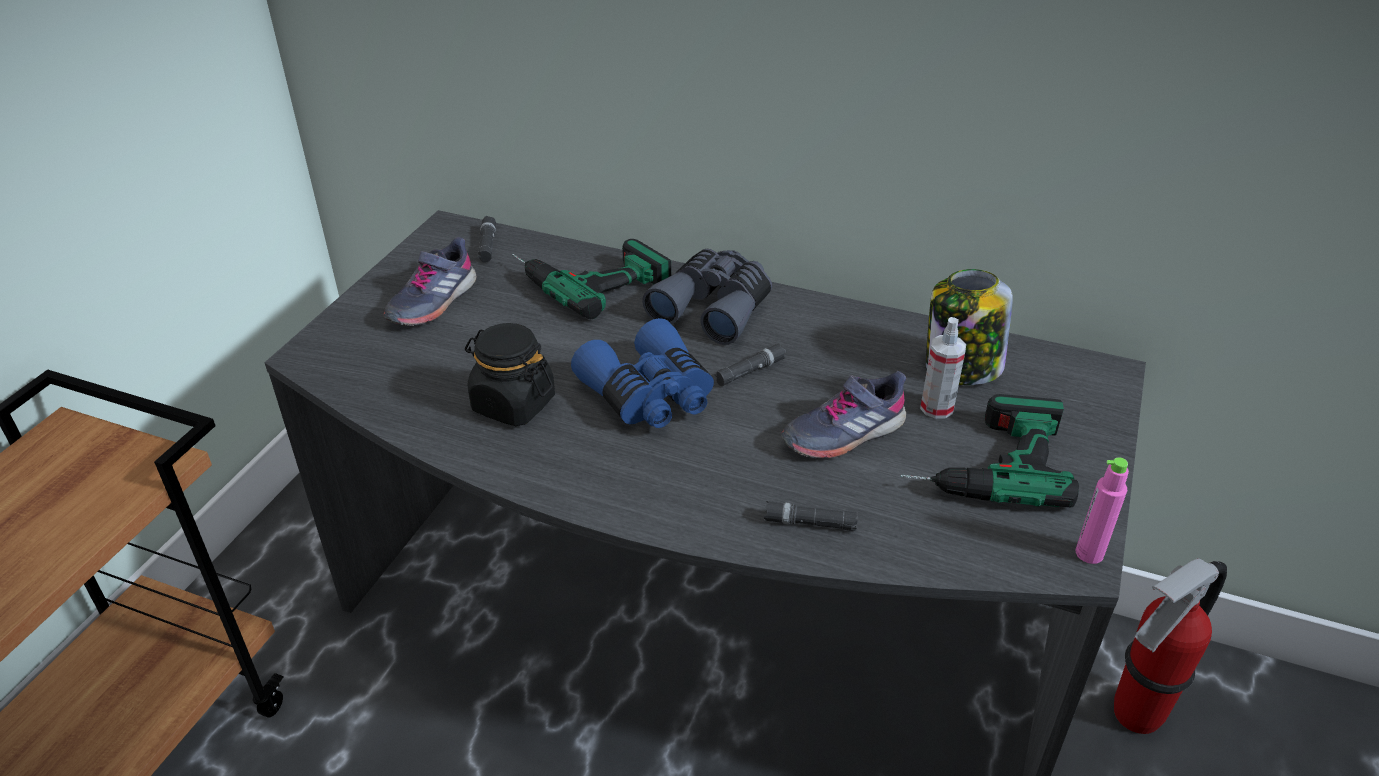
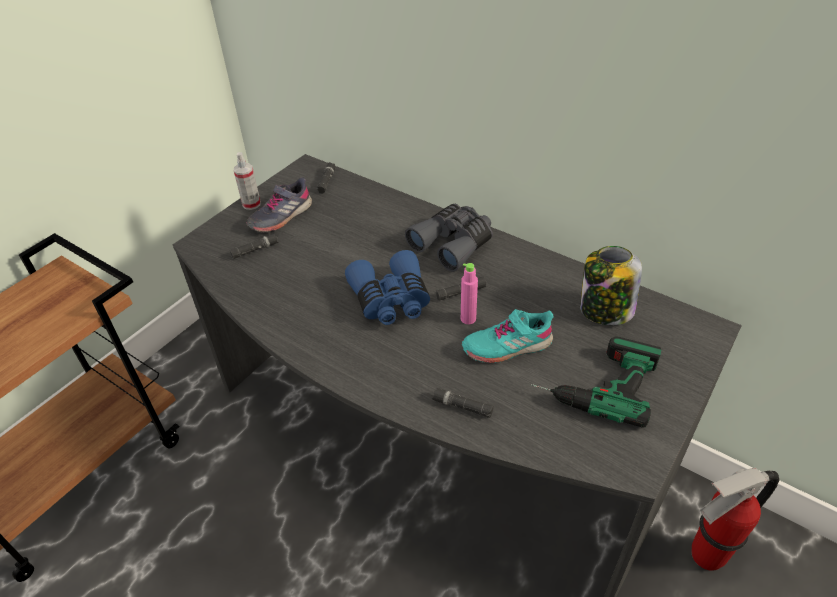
camera: 15 degrees right, 5 degrees up
black jar [465,323,555,426] -> none
power drill [512,239,671,319] -> none
grey shoe [781,371,906,459] -> turquoise shoe [462,309,554,363]
spray bottle [920,317,966,419] -> spray bottle moved to [233,152,261,210]
pink bottle [1076,457,1129,564] -> pink bottle moved to [461,263,478,324]
none -> black flashlight [230,233,279,259]

